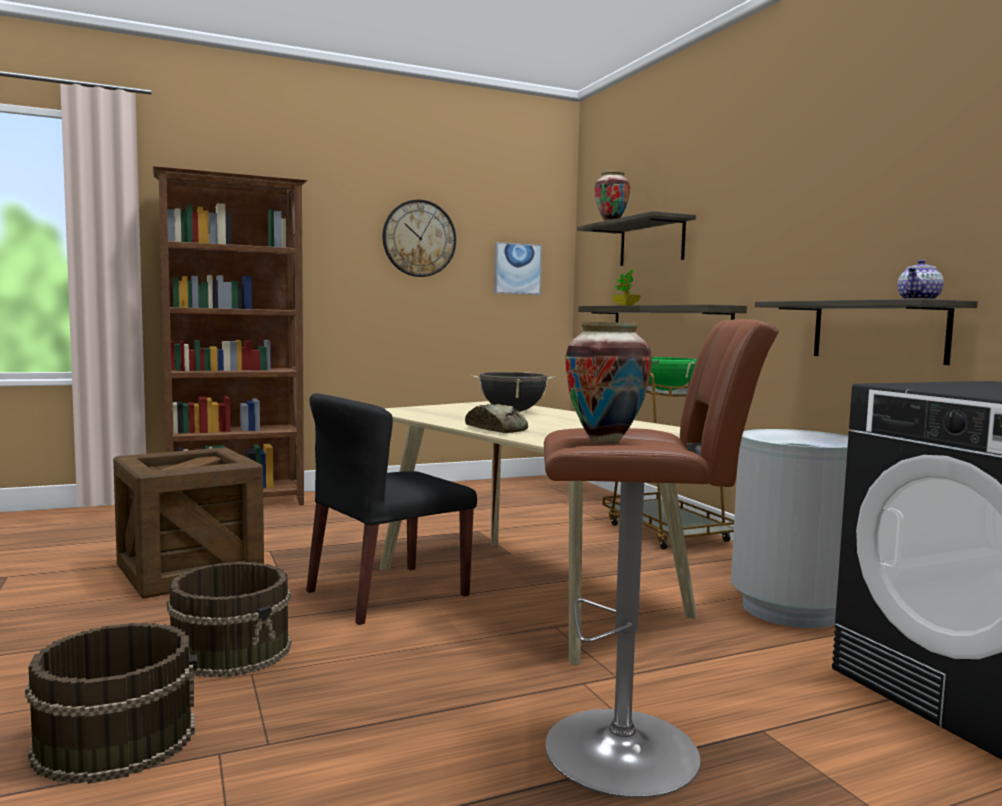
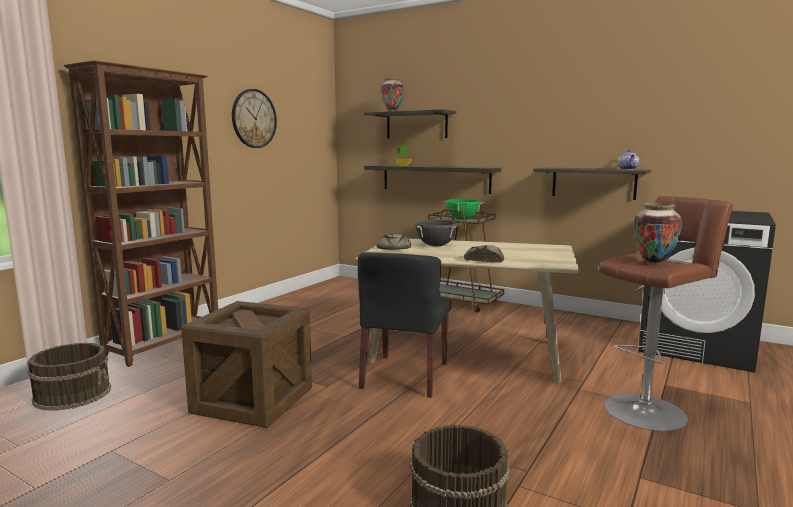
camera: 35 degrees left, 5 degrees up
brown bucket [167,562,291,678] -> brown bucket moved to [28,343,111,411]
picture [494,242,542,295] -> none
grey trash can [731,429,848,628] -> none
none -> bread [376,233,411,250]

